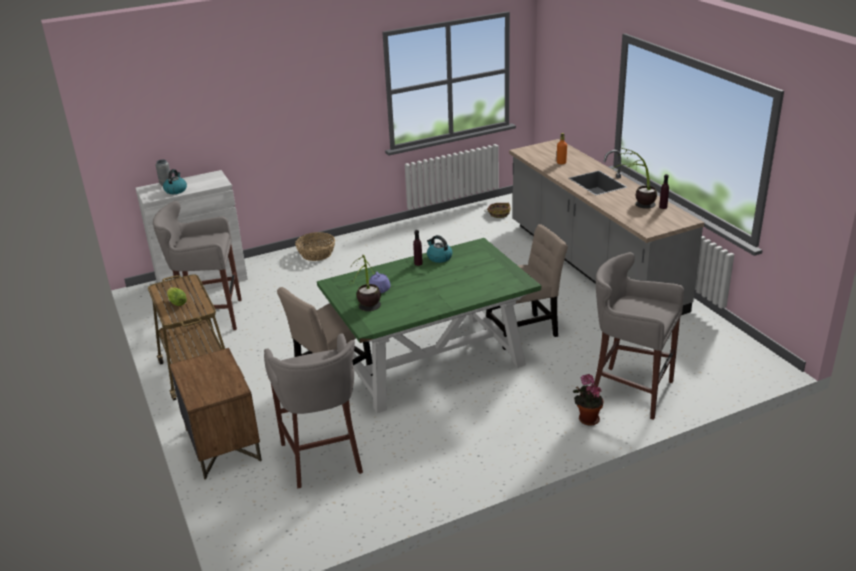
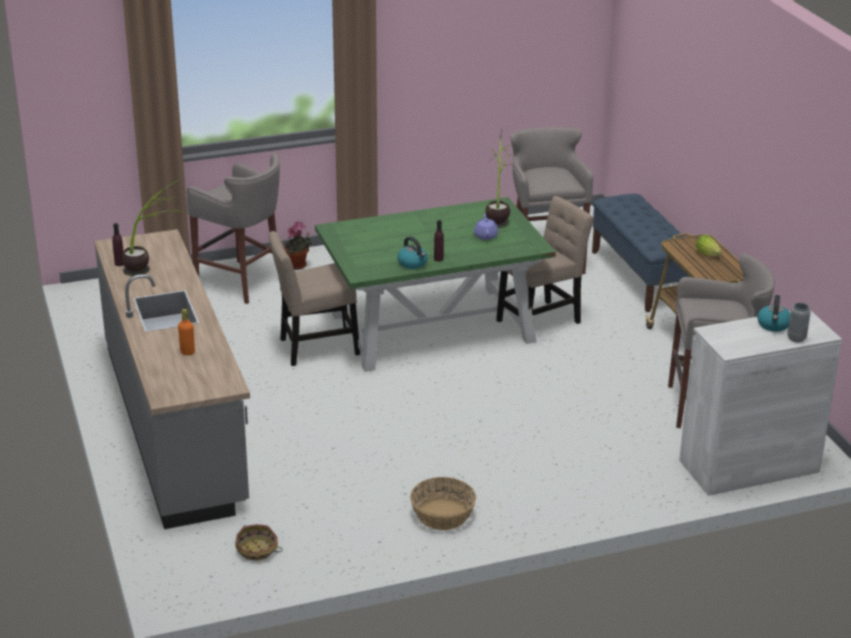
camera: 175 degrees left, 0 degrees up
brown nightstand [169,348,262,480] -> blue bench [592,194,690,312]
basket [295,232,335,261] -> basket moved to [410,477,476,530]

